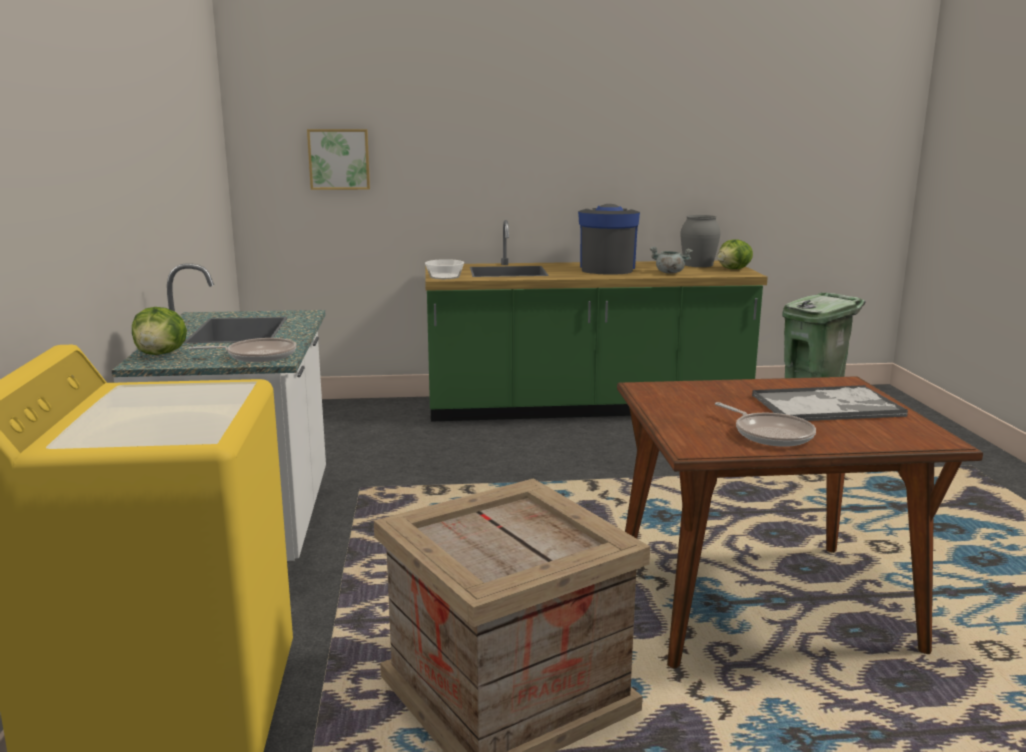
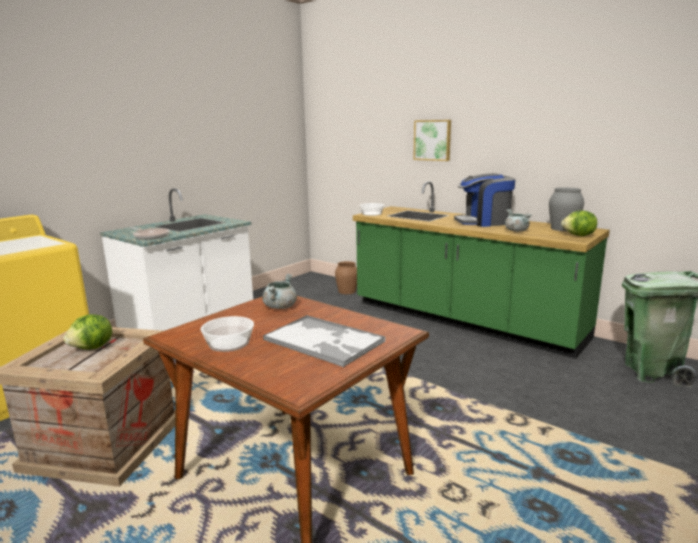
camera: 45 degrees right, 0 degrees up
lettuce [132,307,187,355] -> lettuce moved to [63,314,112,350]
picture [307,129,370,190] -> picture moved to [413,120,451,161]
coffee machine [578,204,640,275] -> coffee machine turned 150 degrees counterclockwise [454,173,515,227]
frying pan [715,402,816,447] -> bowl [201,316,254,352]
none -> grey cooking pot [262,274,297,309]
none -> brown vase [335,261,357,294]

